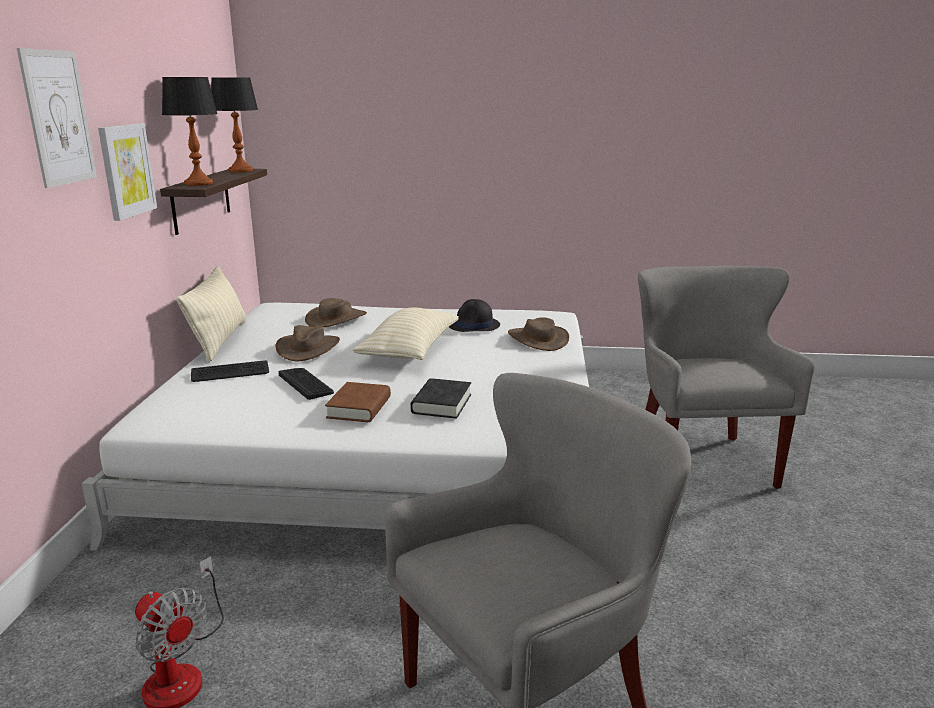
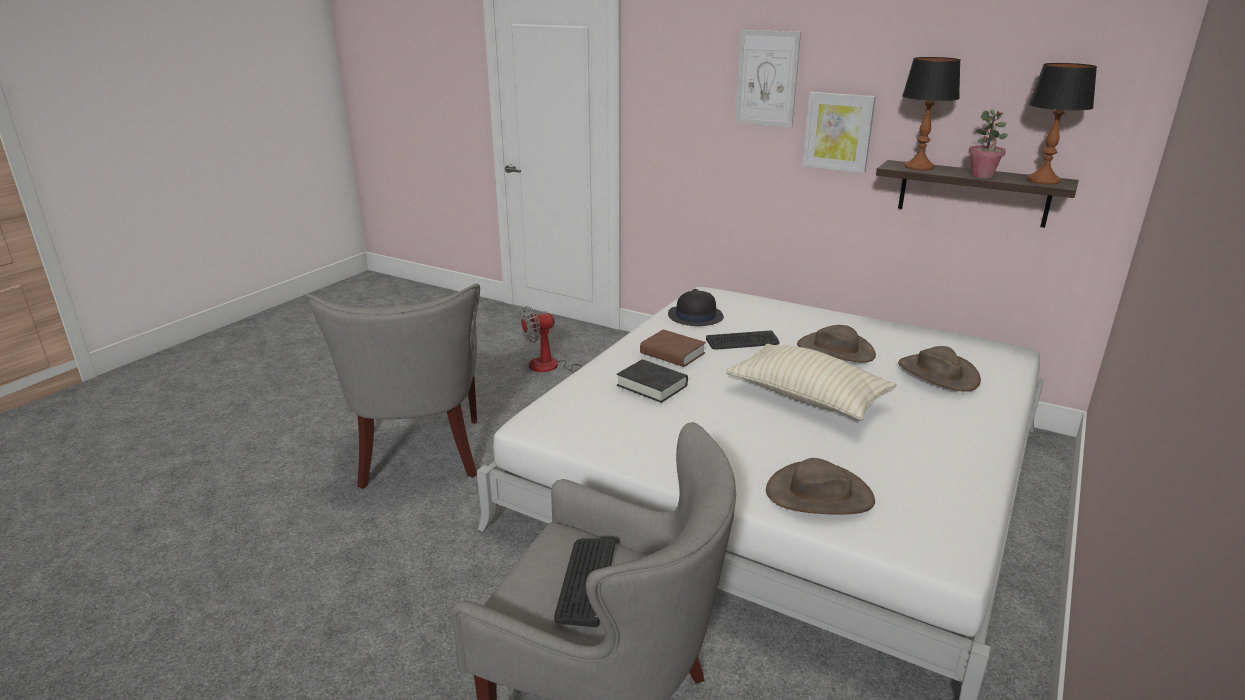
camera: 115 degrees right, 5 degrees up
beige pillow [176,266,246,362] -> none
keyboard [191,360,269,382] -> keyboard moved to [554,538,615,627]
black hat [449,299,500,332] -> black hat moved to [668,289,724,326]
none -> potted plant [968,109,1008,178]

